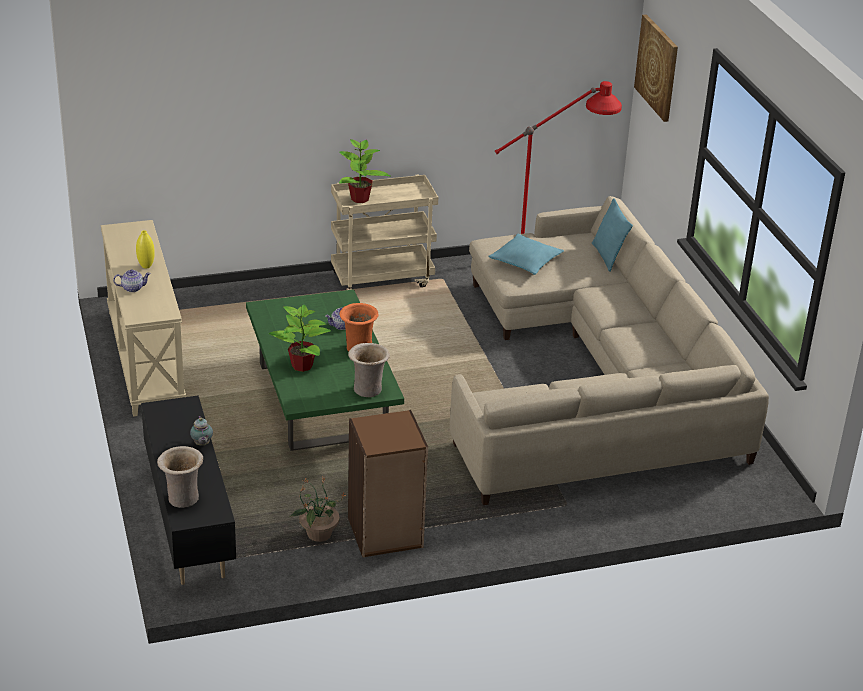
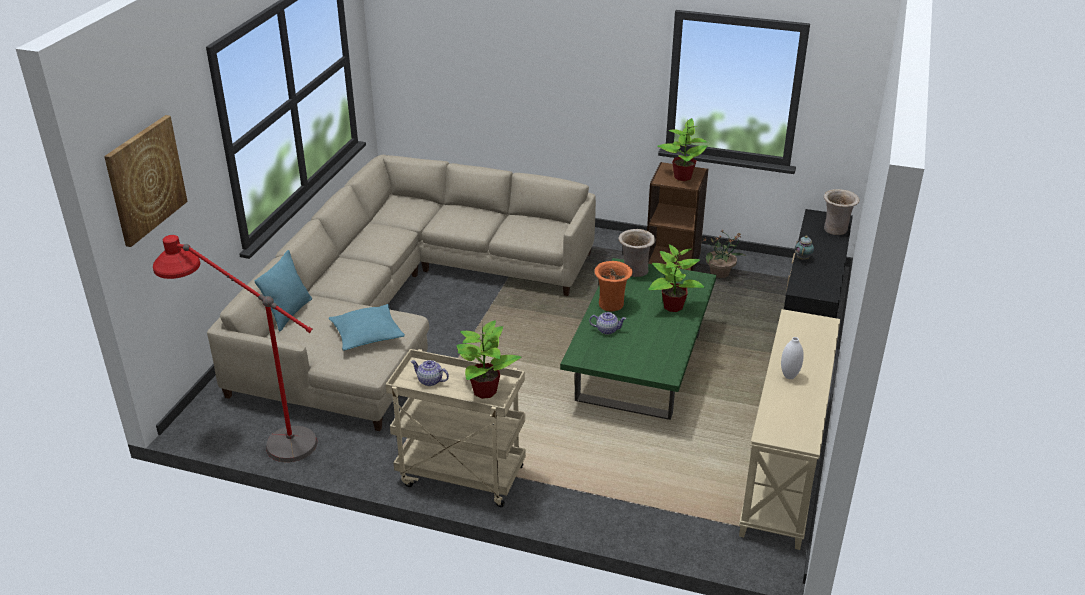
camera: 145 degrees left, 0 degrees up
teapot [113,270,151,292] -> teapot moved to [411,360,449,386]
yellow vase [136,230,155,268] -> white vase [781,337,804,379]
none -> potted plant [657,118,708,181]

